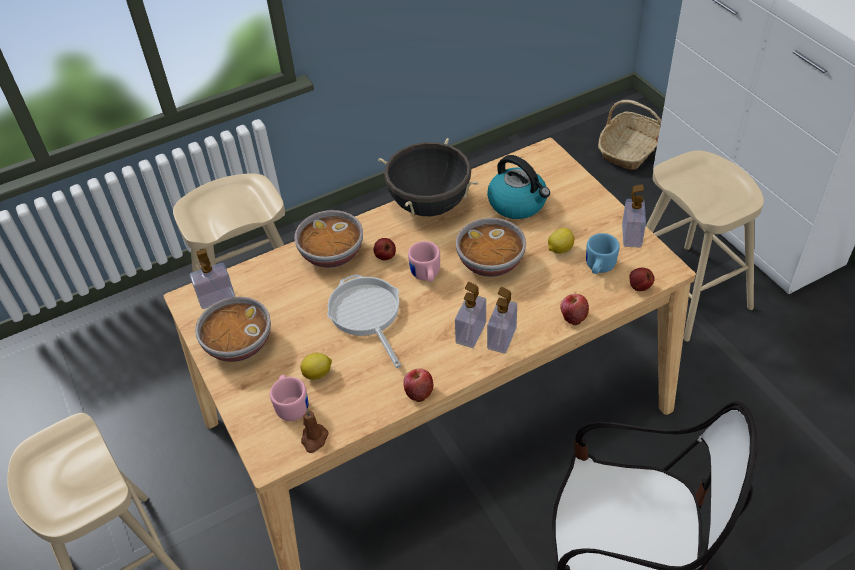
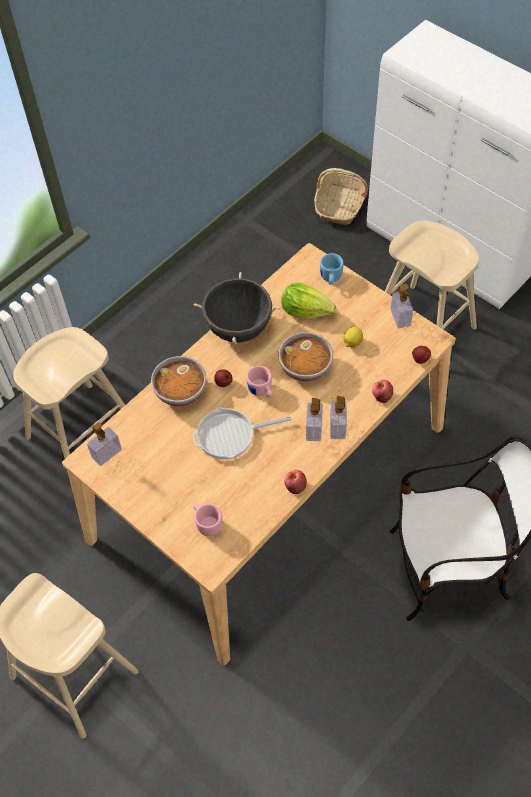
camera: 20 degrees left, 10 degrees up
bowl [195,297,271,362] -> none
lemon [300,353,332,380] -> none
brown candle [301,409,329,453] -> none
frying pan [327,274,401,368] -> frying pan turned 60 degrees counterclockwise [192,407,292,460]
kettle [487,155,550,219] -> lettuce [281,282,337,318]
blue mug [586,233,620,274] -> blue mug moved to [320,253,344,285]

